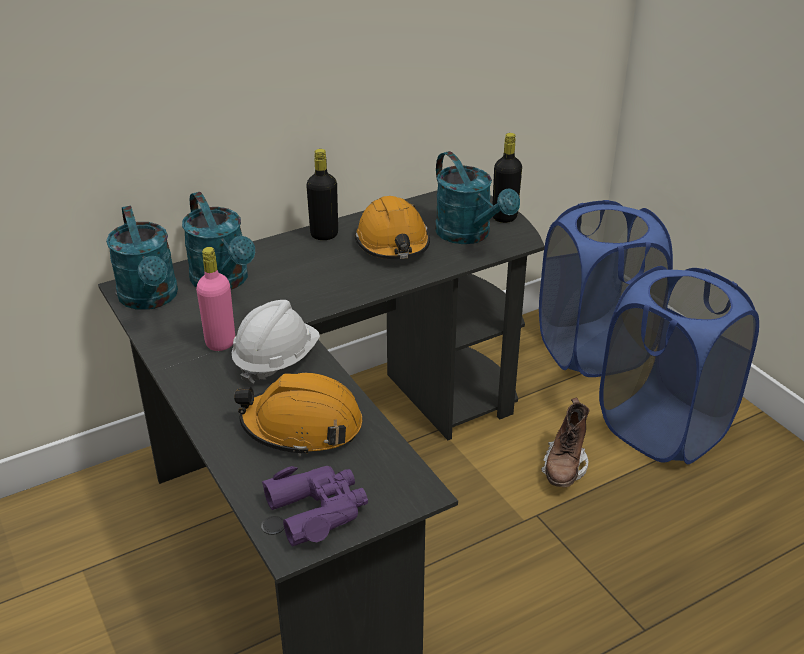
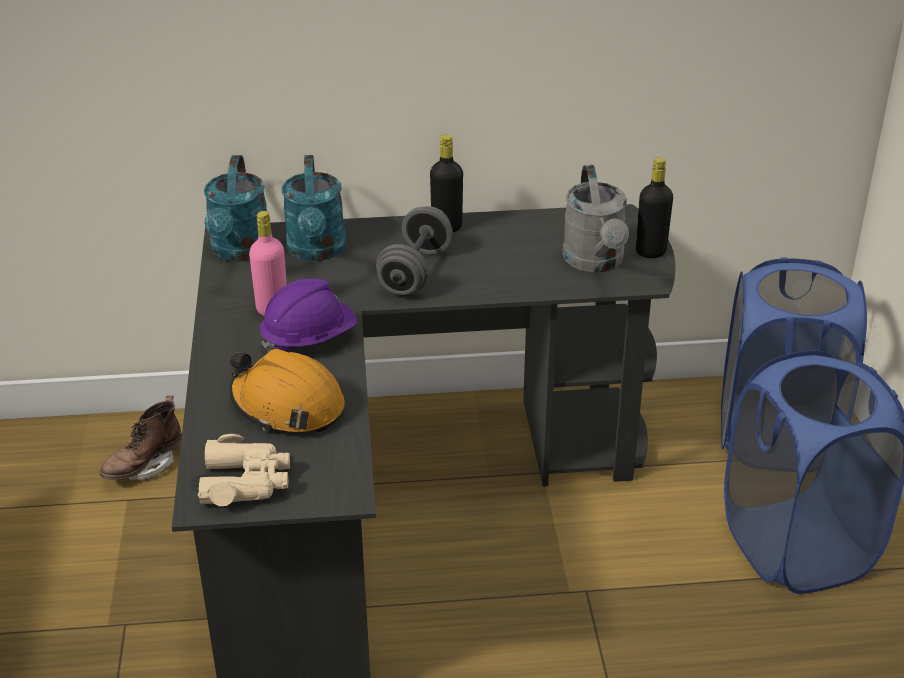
camera: 25 degrees right, 0 degrees up
white hard hat [232,300,320,384] -> purple hard hat [260,278,357,352]
purple binoculars [262,466,368,546] -> beige binoculars [198,434,290,506]
orange hard hat [355,196,430,259] -> none
turquoise watering can [435,151,520,244] -> grey watering can [562,165,629,272]
brown boot [541,398,589,487] -> brown boot moved to [100,396,182,480]
none -> grey dumbbell [376,206,453,295]

